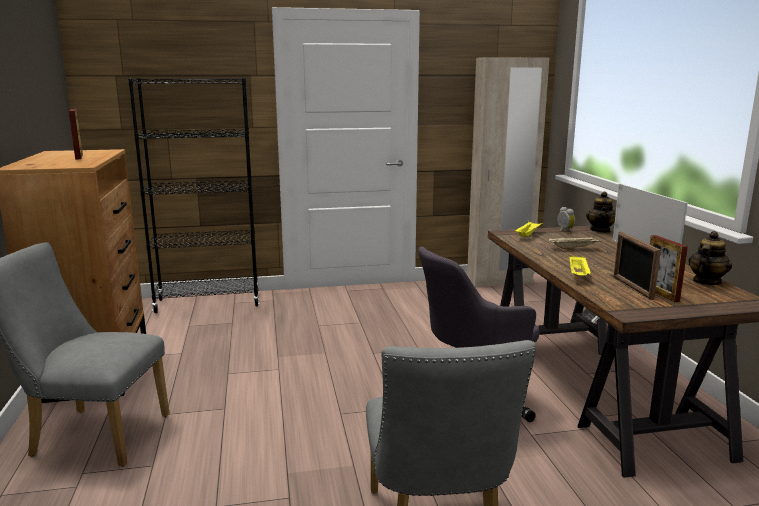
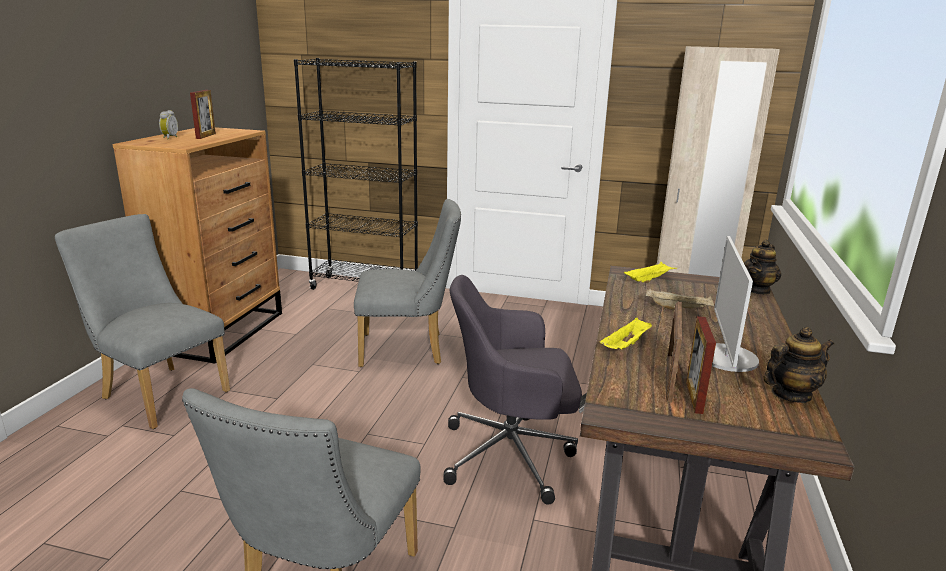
camera: 25 degrees right, 5 degrees up
alarm clock [557,207,575,233] -> alarm clock moved to [159,110,178,140]
none -> grey chair [354,199,461,367]

